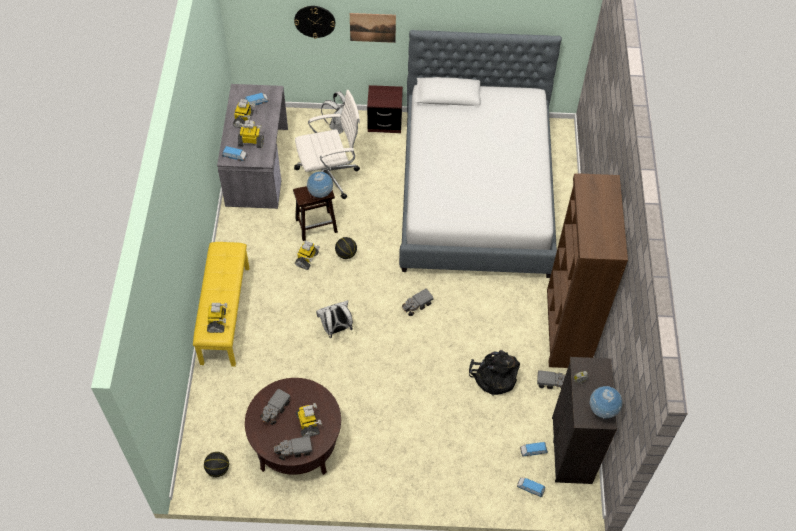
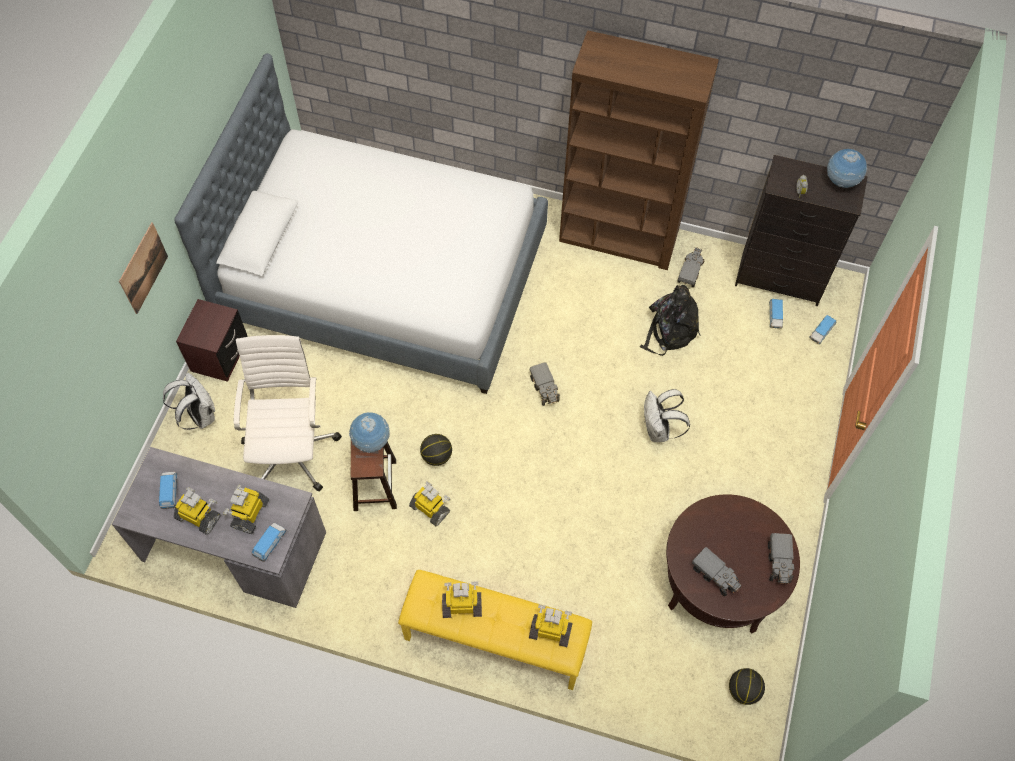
camera: 75 degrees left, 5 degrees up
wall clock [294,6,335,39] -> none
toy robot [296,403,322,437] -> toy robot moved to [442,581,482,618]
white backpack [316,300,353,338] -> white backpack moved to [644,389,690,442]

